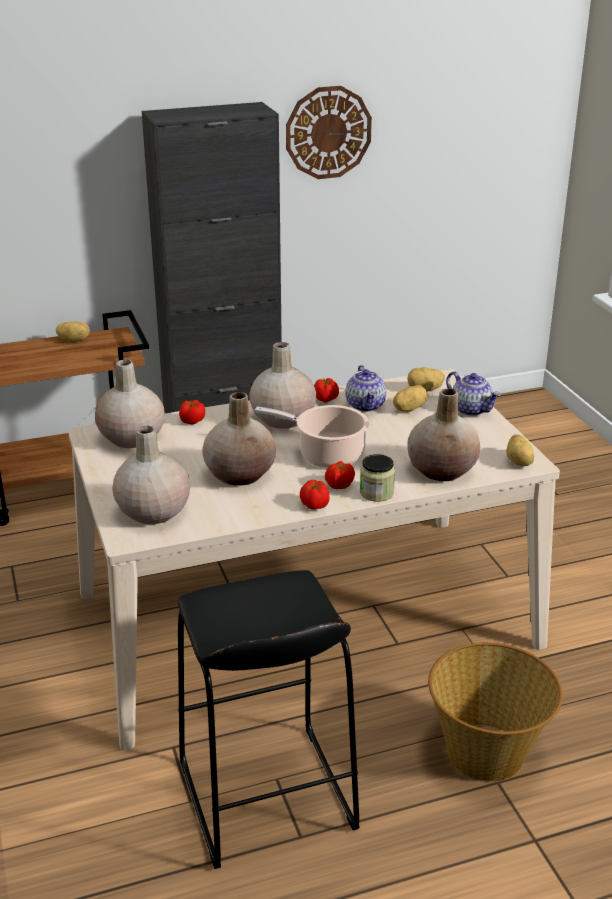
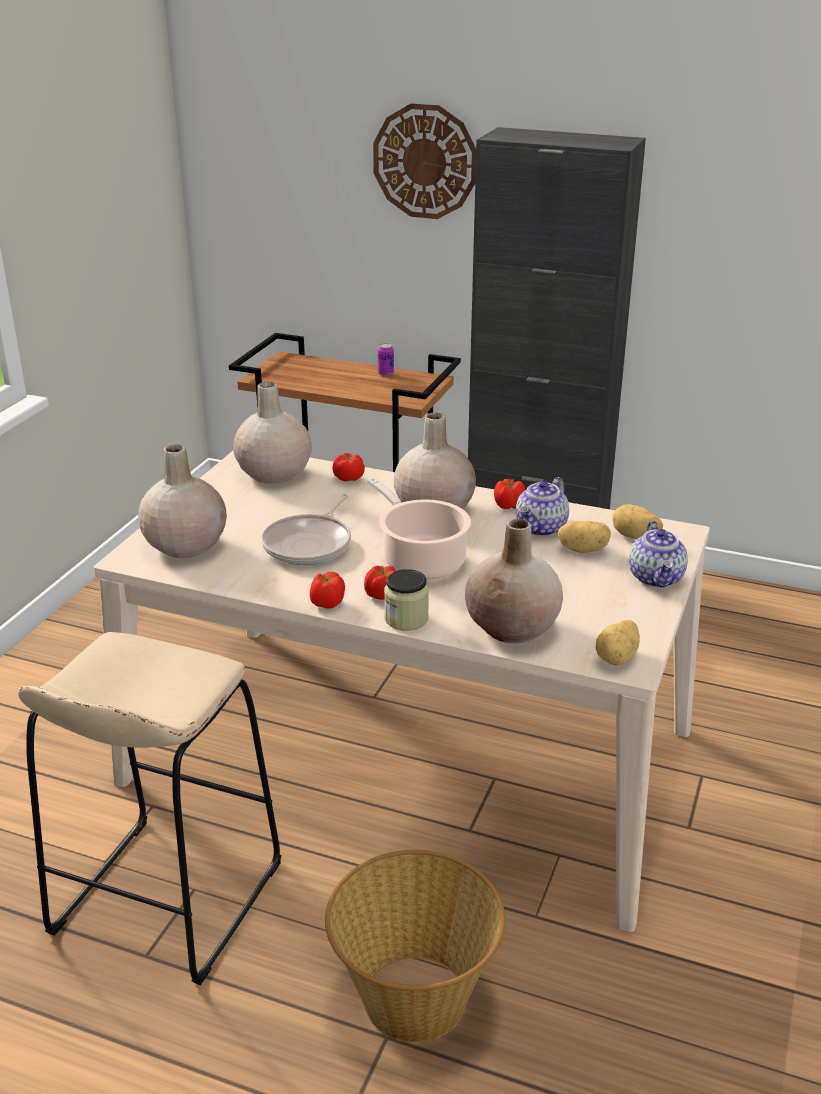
camera: 40 degrees right, 0 degrees up
potato [56,321,90,342] -> can [378,343,394,376]
black stool [178,570,360,869] -> beige stool [18,632,281,985]
beige vase [202,392,276,486] -> frying pan [261,494,351,565]
wall clock [286,86,372,179] -> wall clock moved to [373,103,476,219]

